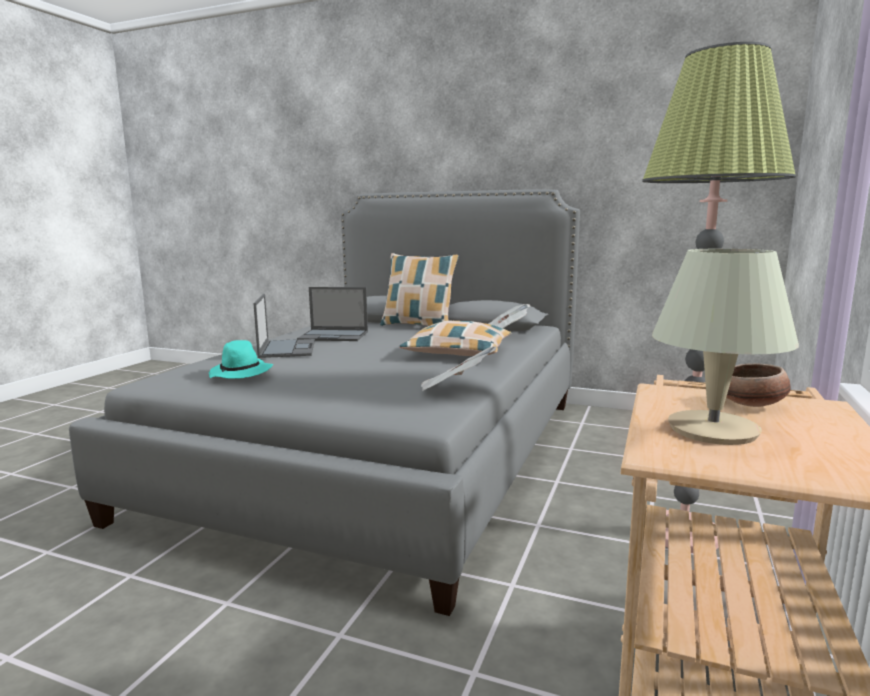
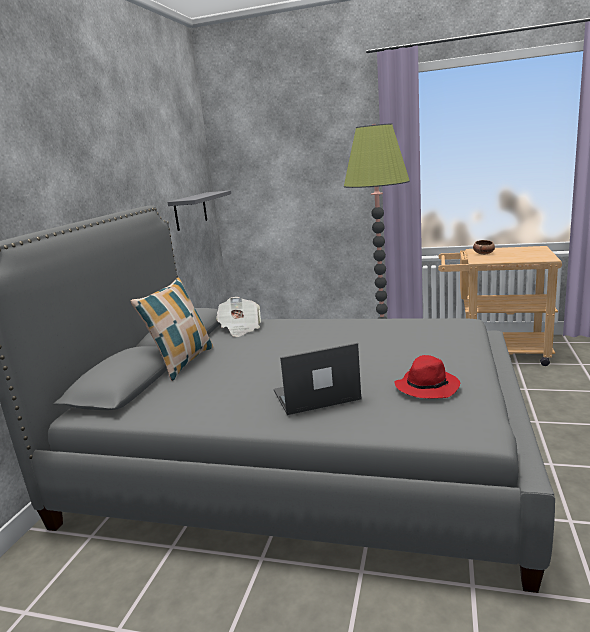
camera: 95 degrees left, 5 degrees up
turquoise hat [209,340,273,379] -> red hat [394,355,460,398]
laptop [297,287,368,341] -> none
pillow [399,321,512,356] -> none
newspaper [421,346,496,391] -> none
beige table lamp [652,249,799,445] -> none
none -> grey shelf [168,190,231,231]

